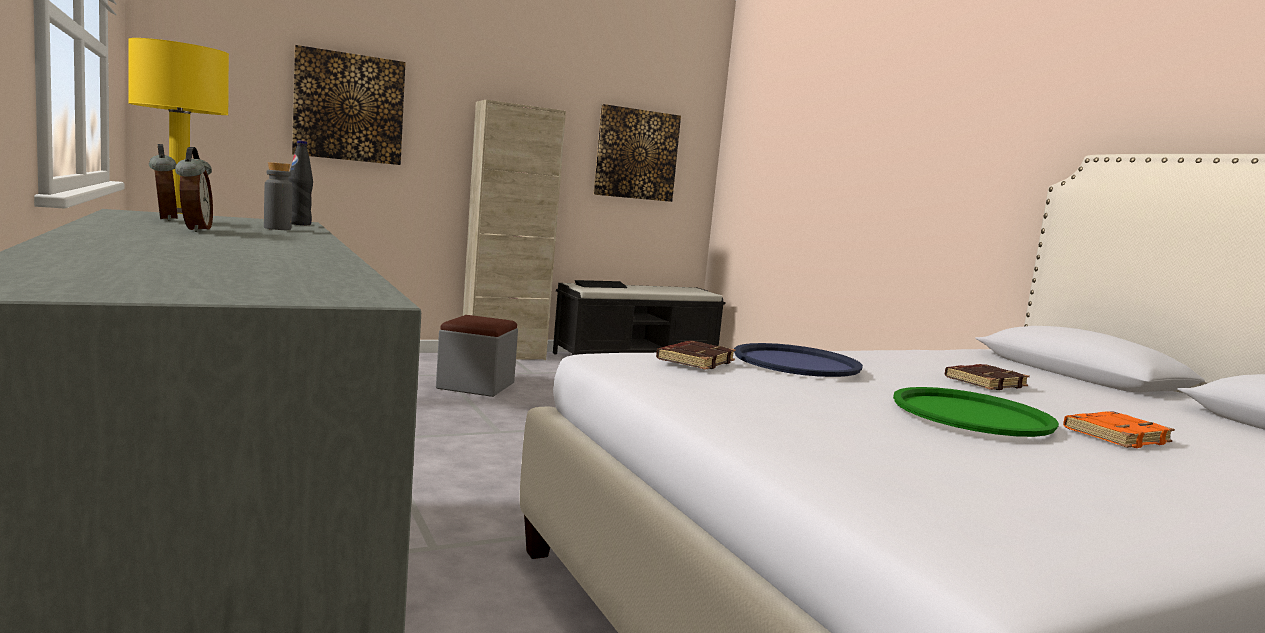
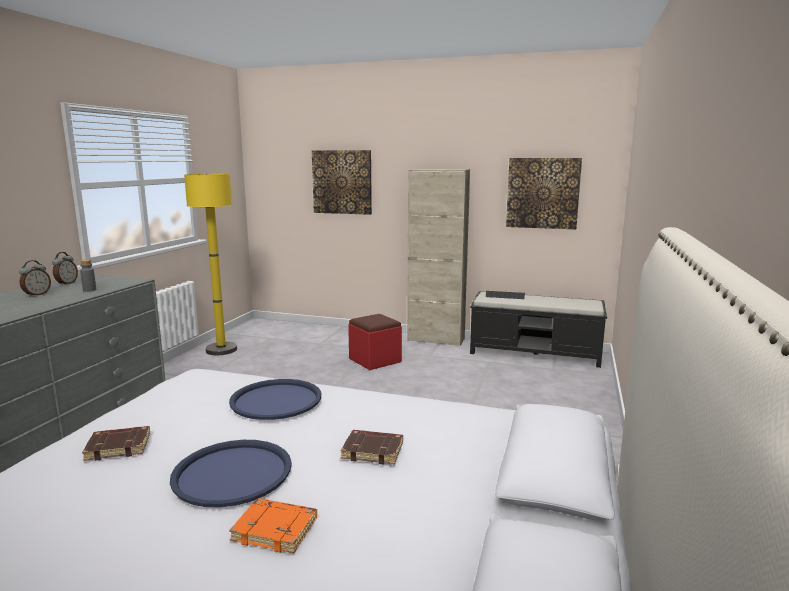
camera: 45 degrees right, 5 degrees up
black bottle [288,140,313,225] -> none
grey ottoman [436,315,518,397] -> red ottoman [348,314,402,370]
brown book [656,341,736,370] -> brown book moved to [82,426,150,461]
green tray [893,387,1059,437] -> blue tray [170,440,292,507]

